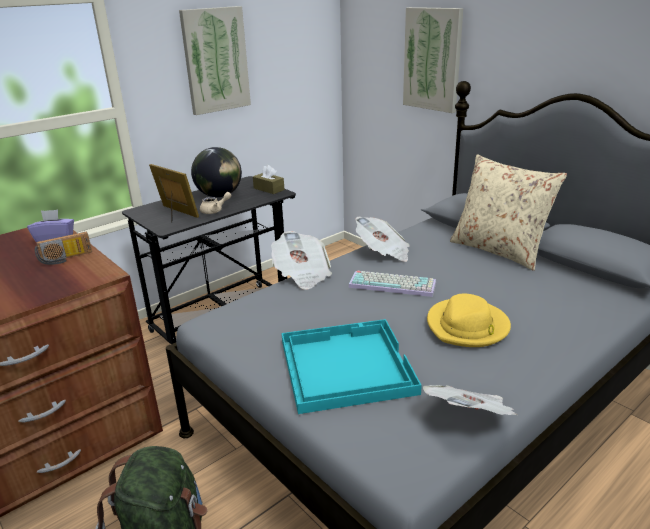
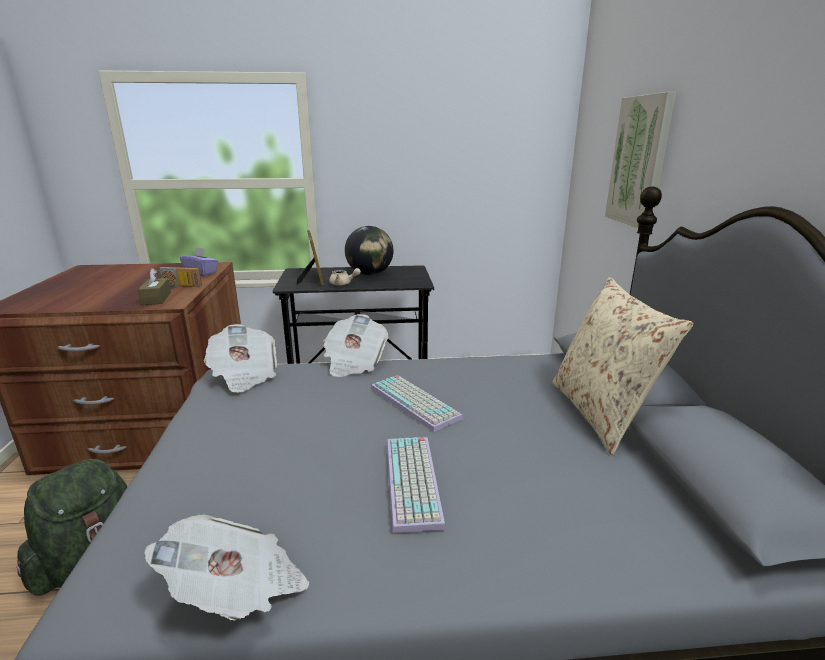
camera: 35 degrees right, 5 degrees down
picture [179,6,251,115] -> none
brown tissue box [253,165,284,194] -> brown tissue box moved to [138,268,171,305]
turquoise tray [282,319,422,414] -> none
newspaper [355,217,410,262] -> newspaper moved to [204,324,277,393]
yellow hat [427,293,511,347] -> keyboard [387,437,446,533]

